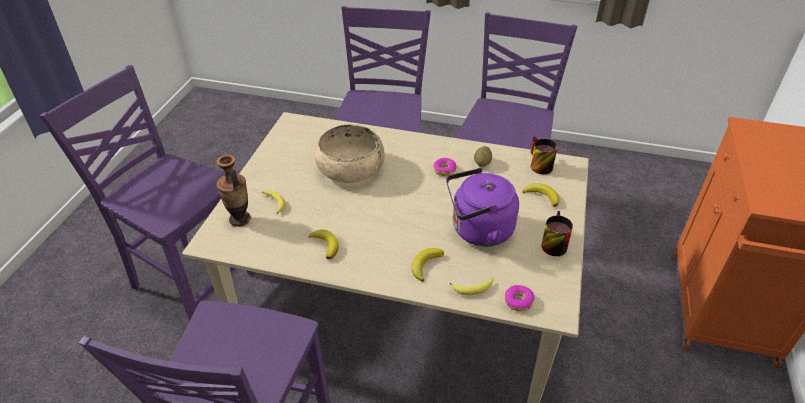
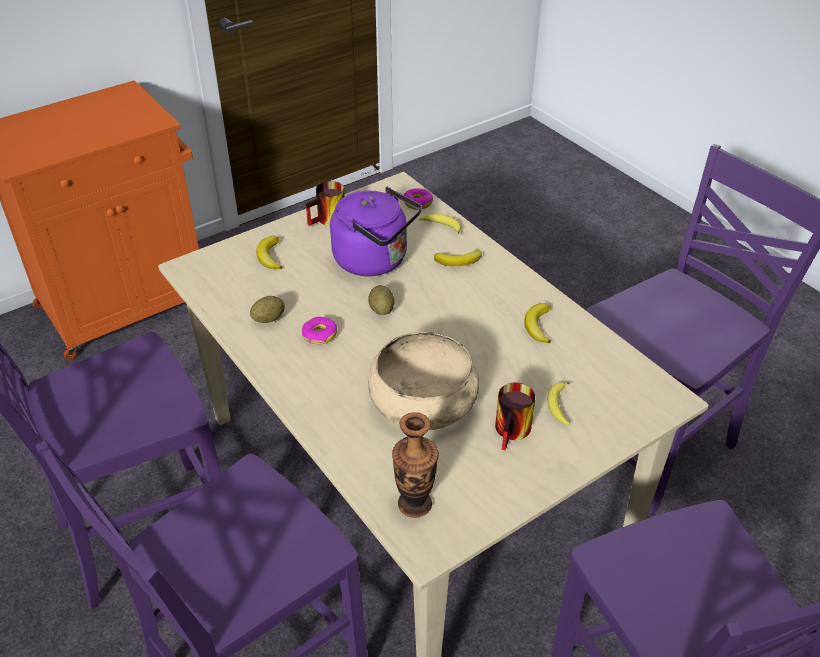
camera: 140 degrees left, 0 degrees up
vase [216,155,251,227] -> vase moved to [392,412,439,518]
mug [530,137,557,174] -> mug moved to [495,382,535,450]
none -> potato [368,285,394,315]

